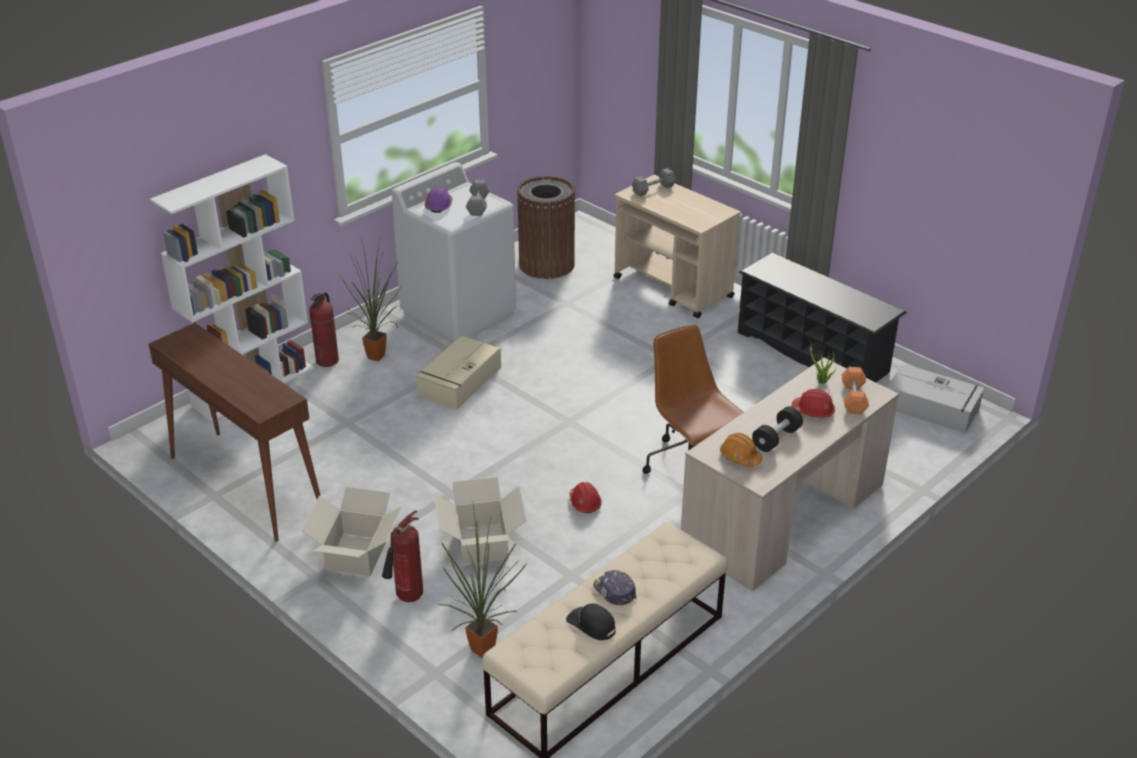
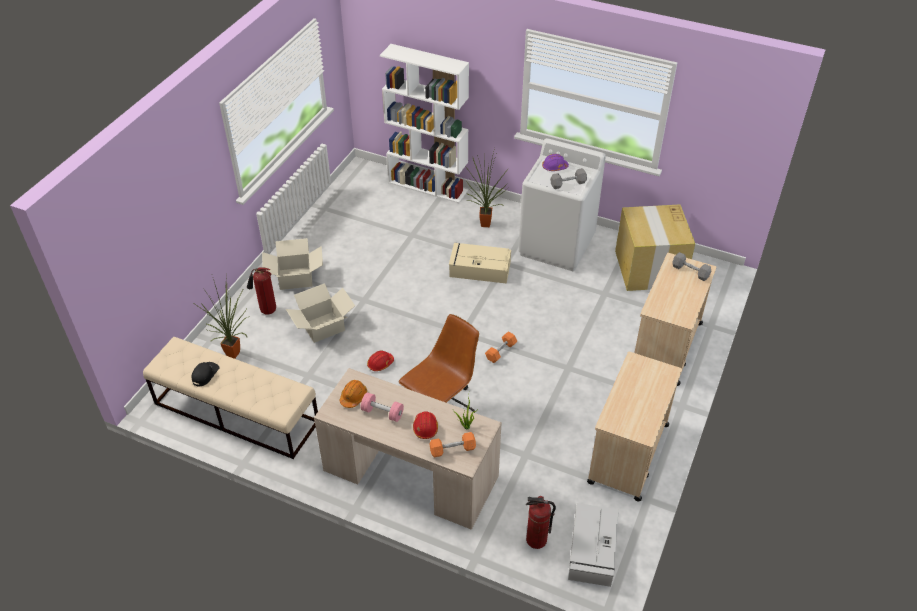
camera: 70 degrees right, 10 degrees up
brown console table [149,323,321,542] -> none
fire extinguisher [309,292,339,367] -> fire extinguisher moved to [526,496,556,549]
brown trash can [517,176,575,279] -> cardboard box [615,204,695,291]
cap [593,570,637,605] -> none
black shoe rack [738,252,907,382] -> beige cart [587,352,682,501]
black dumbbell [752,406,803,452] -> pink dumbbell [361,392,404,422]
none -> orange dumbbell [485,331,517,363]

